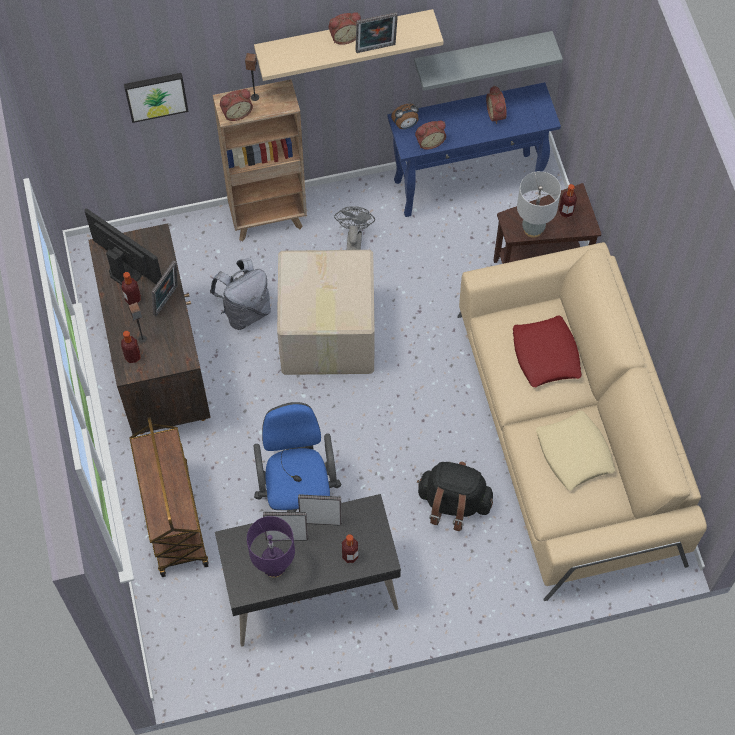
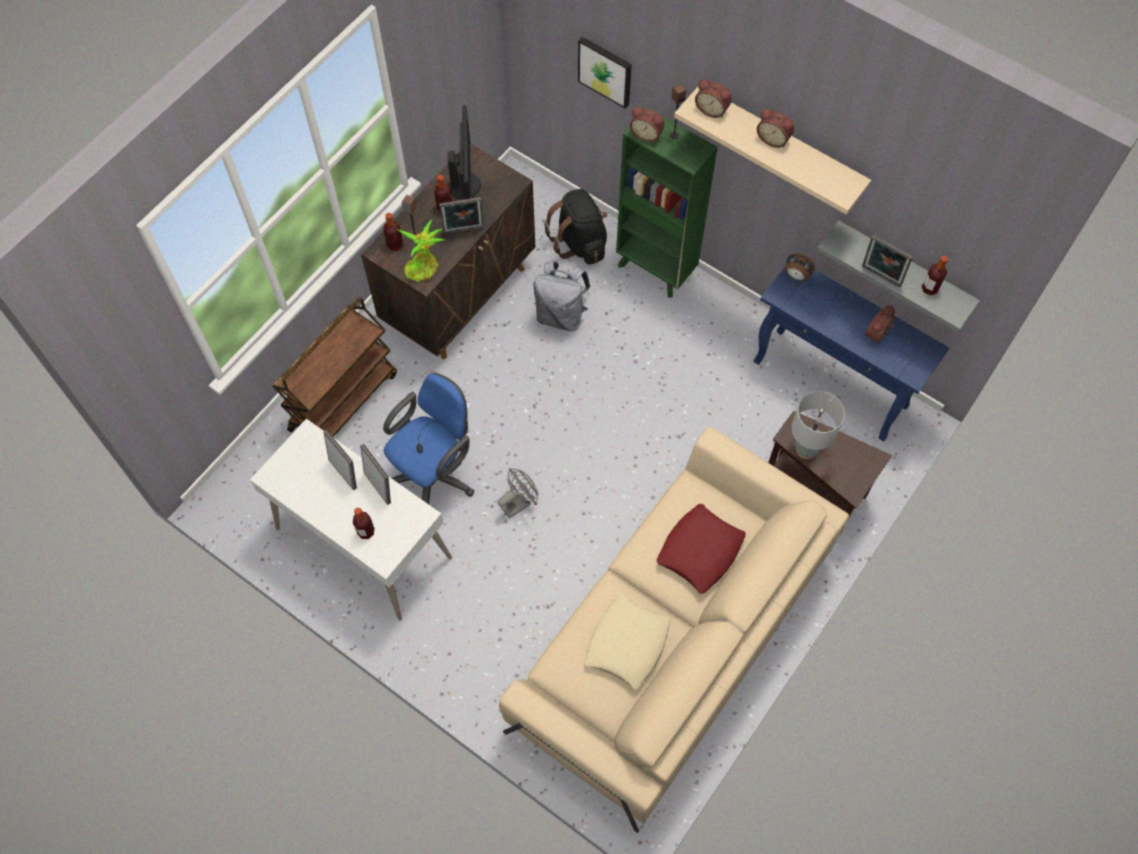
camera: 50 degrees right, 0 degrees up
brown bookcase [213,79,307,241] -> green bookcase [616,107,718,298]
black desk [215,494,401,647] -> white desk [250,419,452,621]
purple table lamp [247,516,295,578] -> none
cardboard box [277,250,375,375] -> none
grey fan [334,206,375,250] -> grey fan moved to [497,468,538,518]
picture frame [355,12,398,53] -> picture frame moved to [862,235,913,287]
alarm clock [415,121,446,150] -> alarm clock moved to [695,79,732,118]
black backpack [417,462,493,531] -> black backpack moved to [544,189,608,265]
bottle [559,184,577,218] -> bottle moved to [922,255,948,295]
none -> potted plant [397,219,445,282]

